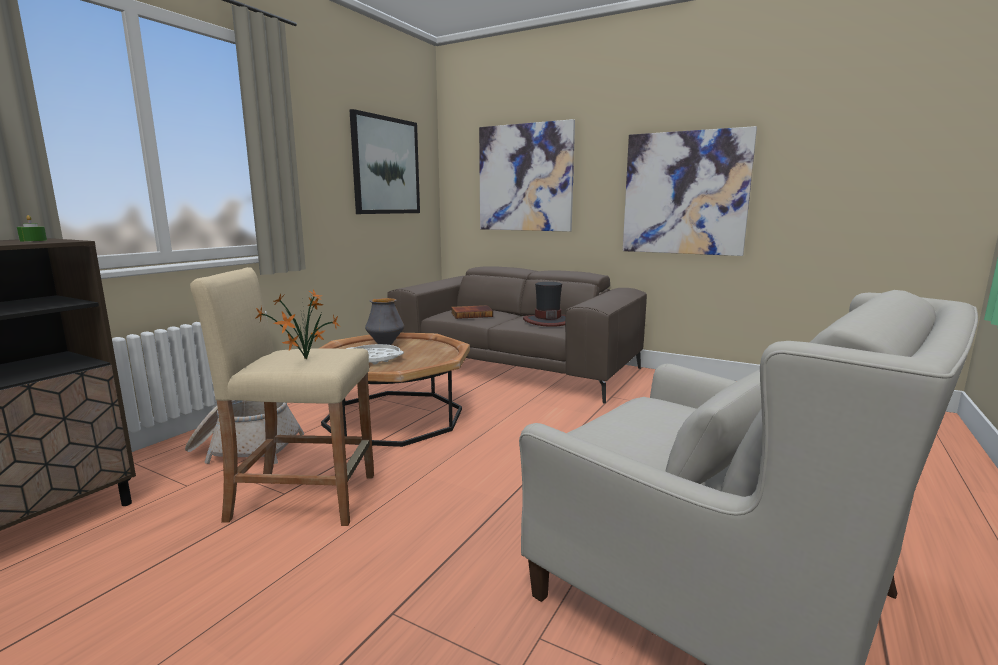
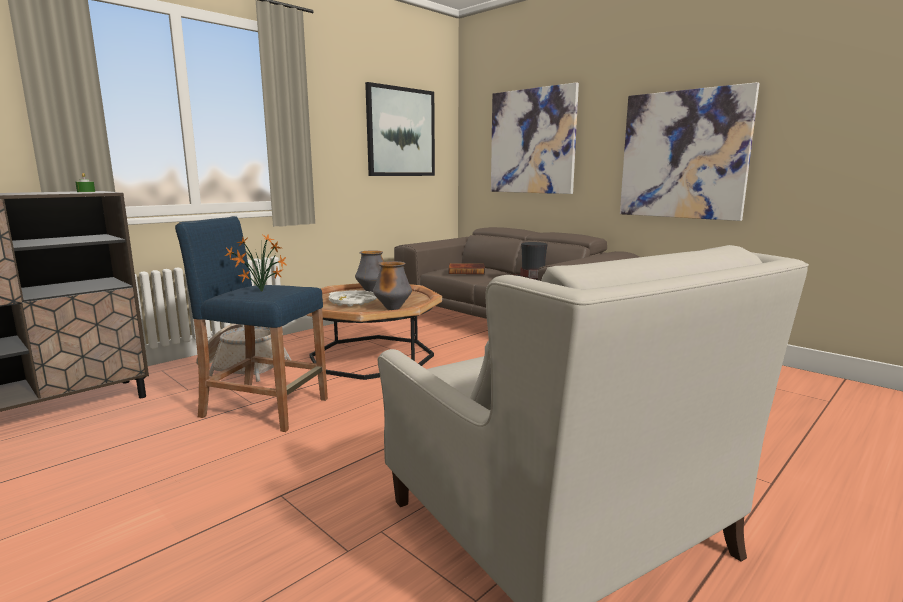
camera: 15 degrees right, 0 degrees up
beige stool [190,267,374,526] -> blue stool [175,216,328,432]
none -> vase [373,261,412,310]

